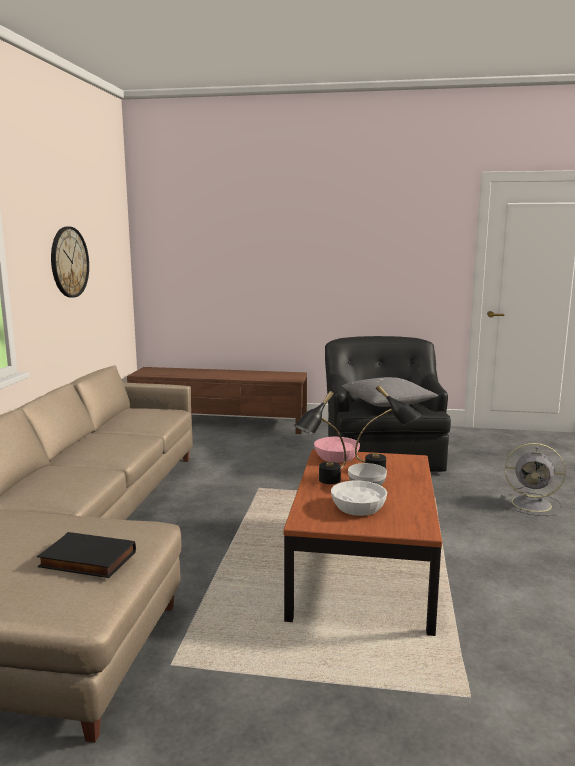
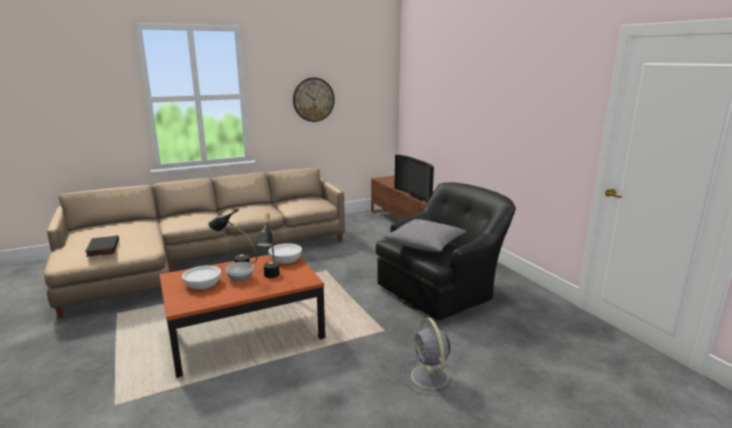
camera: 55 degrees right, 5 degrees up
pink bowl [314,437,360,463] -> white bowl [268,243,302,264]
none -> television [394,155,434,203]

